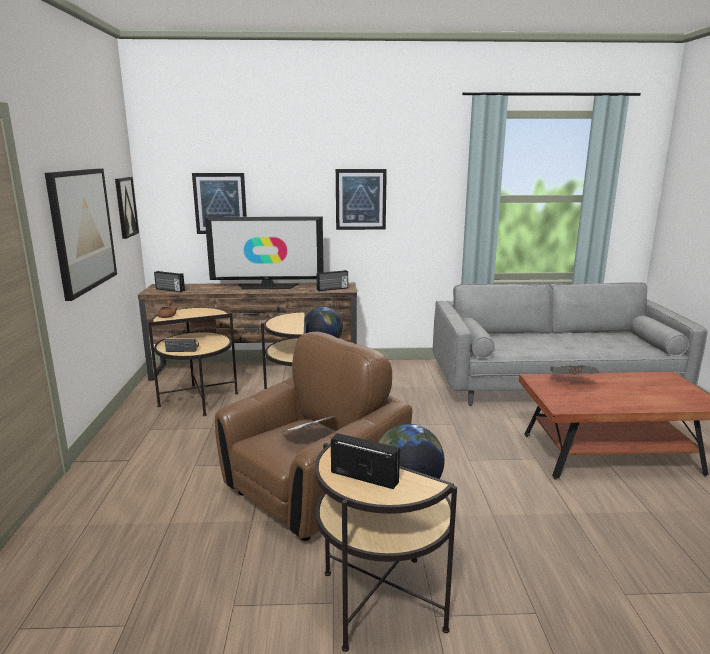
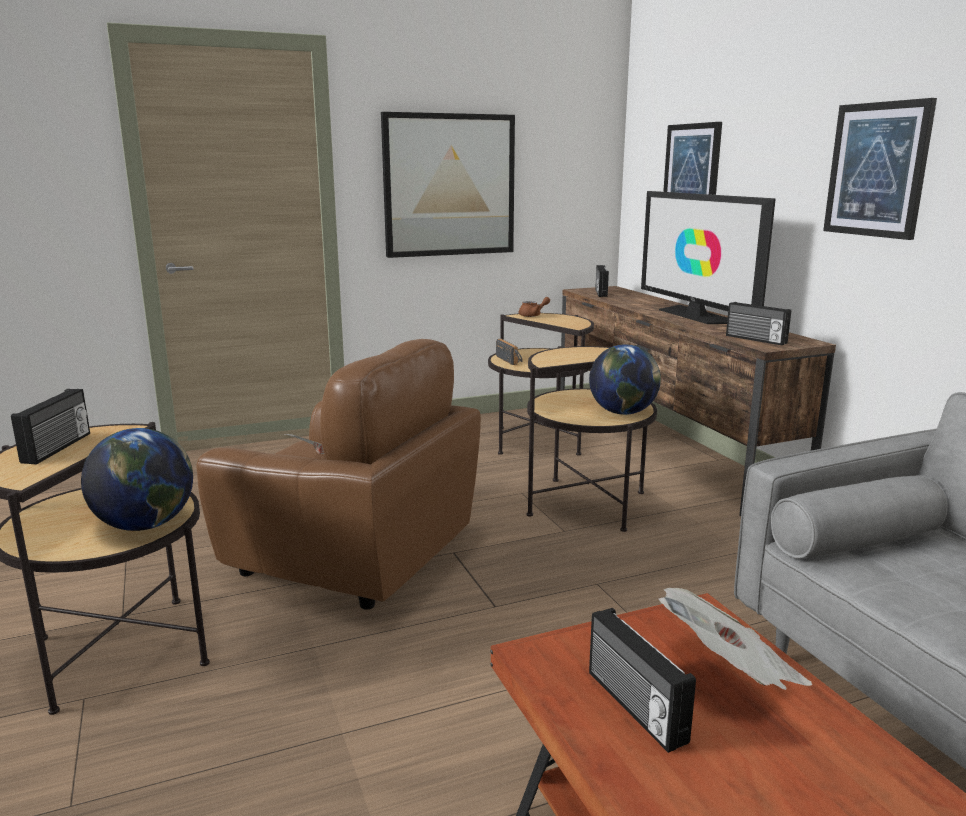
camera: 70 degrees right, 0 degrees up
picture [115,177,139,239] -> none
none -> radio [589,608,696,753]

